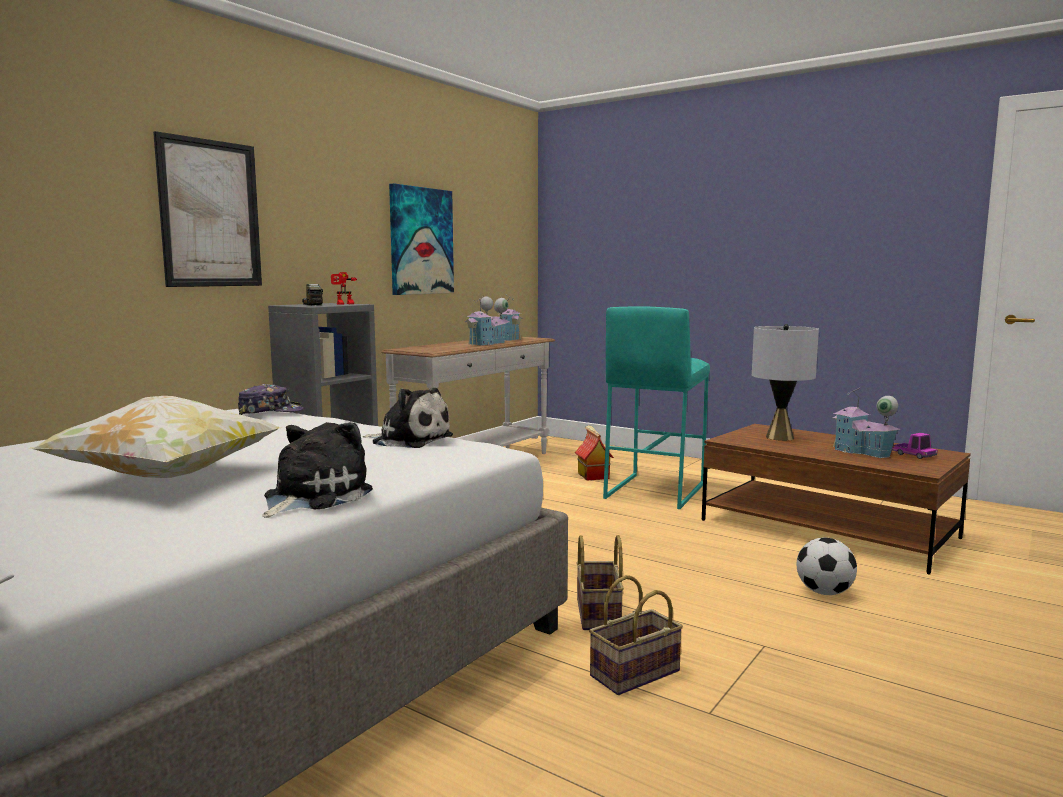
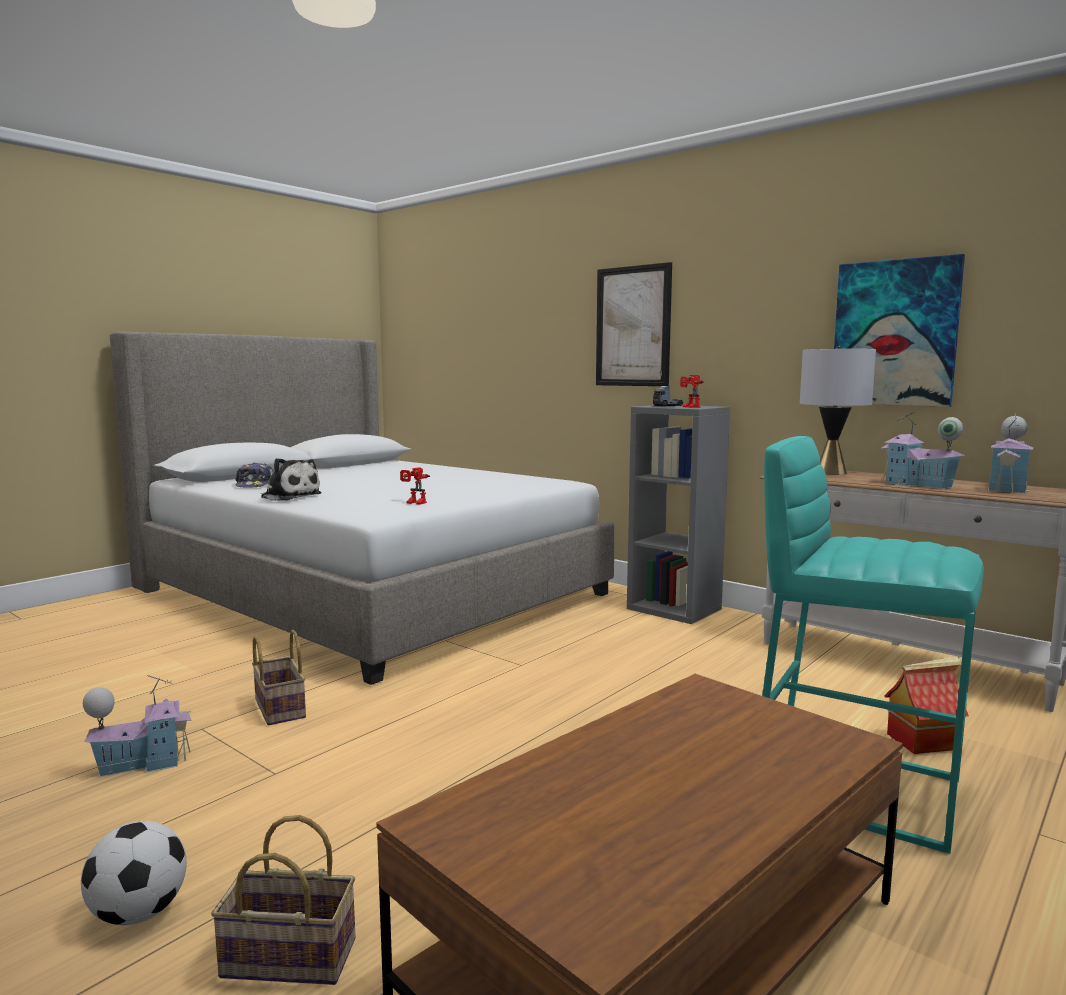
camera: 95 degrees right, 0 degrees up
pillow [28,396,283,478] -> none
cap [238,384,304,415] -> cap moved to [235,463,274,488]
plush toy [362,388,453,448] -> toy robot [400,467,430,505]
basket [576,535,624,630] -> basket moved to [211,815,355,985]
grey table lamp [752,324,819,441] -> grey table lamp moved to [800,345,876,475]
football [796,537,857,595] -> football moved to [81,821,187,925]
toy house [832,388,901,458] -> toy house moved to [83,675,191,777]
toy truck [892,433,937,459] -> none

